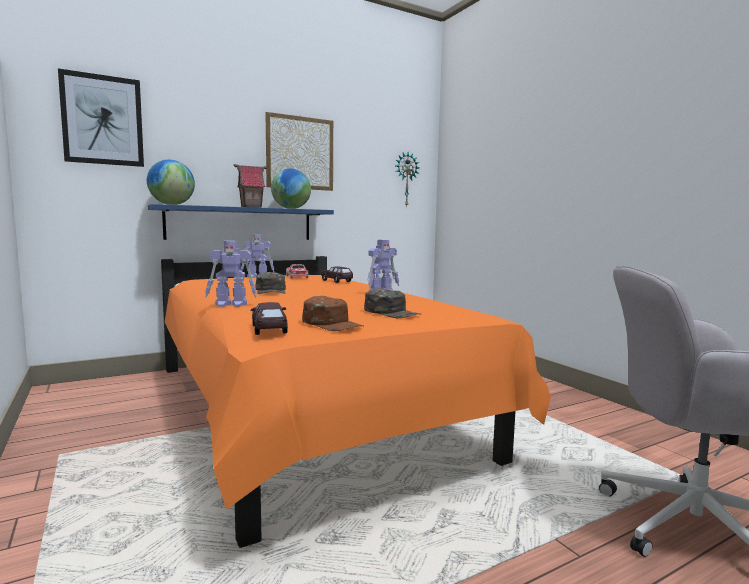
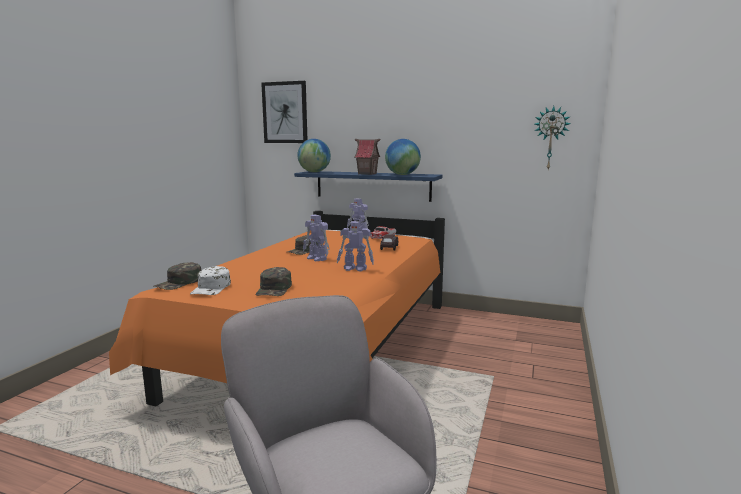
camera: 50 degrees right, 5 degrees up
toy robot [205,241,257,307] -> toy robot moved to [303,215,330,261]
brown toy car [251,302,288,335] -> green cap [154,262,201,290]
picture [265,112,333,191] -> none
brown cap [302,296,363,331] -> white cap [190,266,231,295]

